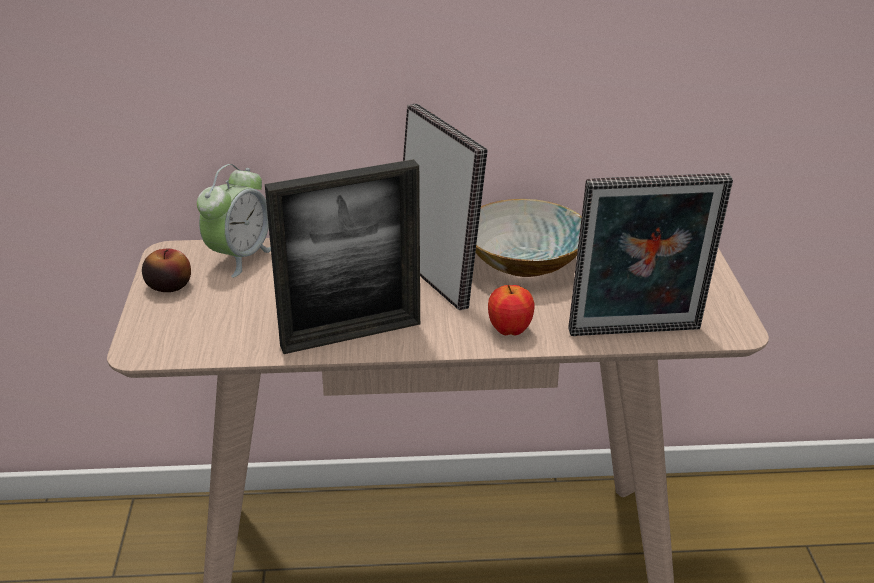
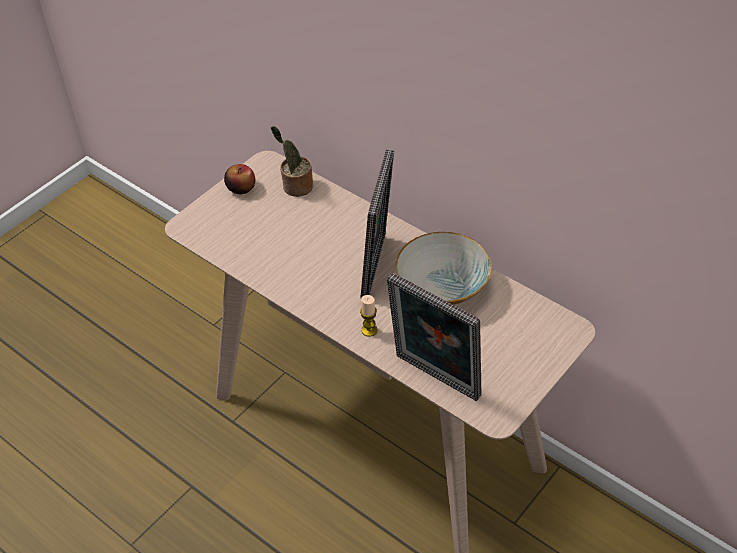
camera: 45 degrees right, 15 degrees up
alarm clock [197,164,271,278] -> potted plant [271,126,313,197]
picture frame [265,159,420,354] -> none
apple [488,285,534,335] -> candle [360,295,378,337]

